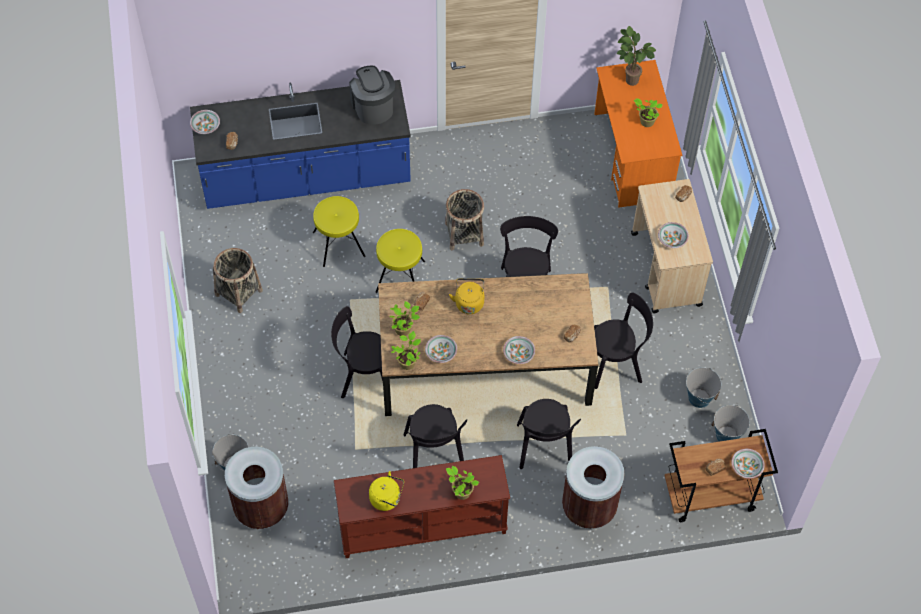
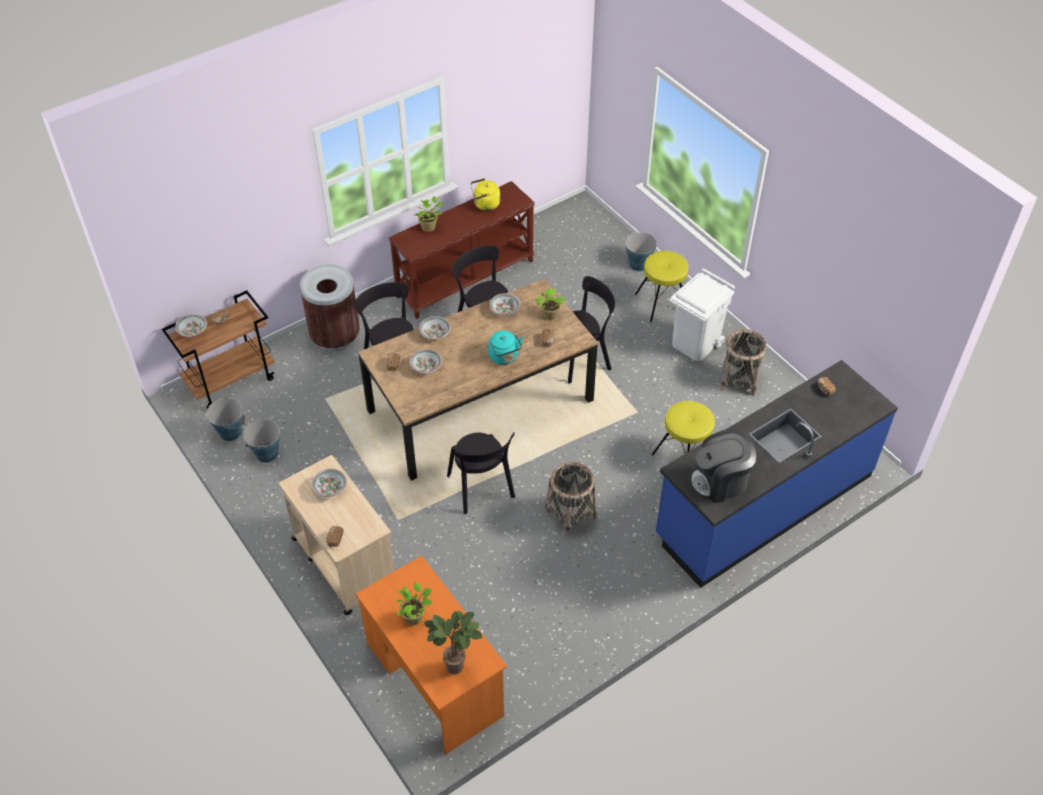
camera: 155 degrees right, 10 degrees down
bowl [190,110,220,134] -> bowl moved to [410,349,442,373]
brown trash can [225,447,289,529] -> none
coffee machine [349,65,395,125] -> coffee machine turned 120 degrees clockwise [690,429,756,503]
yellow stool [376,229,425,293] -> yellow stool moved to [635,251,688,322]
potted plant [391,331,421,370] -> none
yellow kettle [449,278,484,314] -> turquoise kettle [488,331,523,364]
black chair [594,292,653,389] -> none
none -> white trash can [669,268,735,361]

